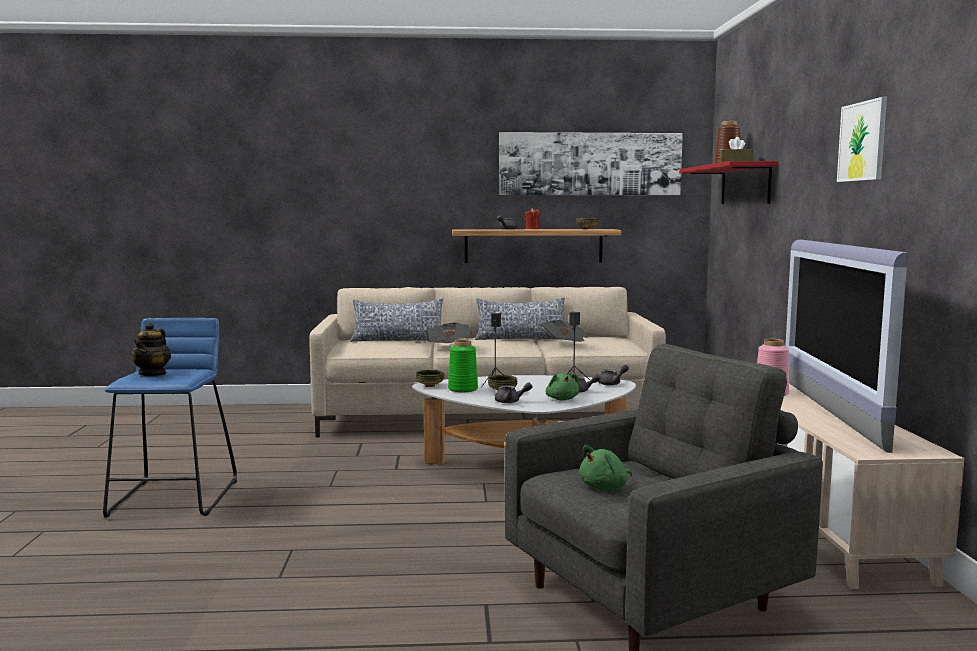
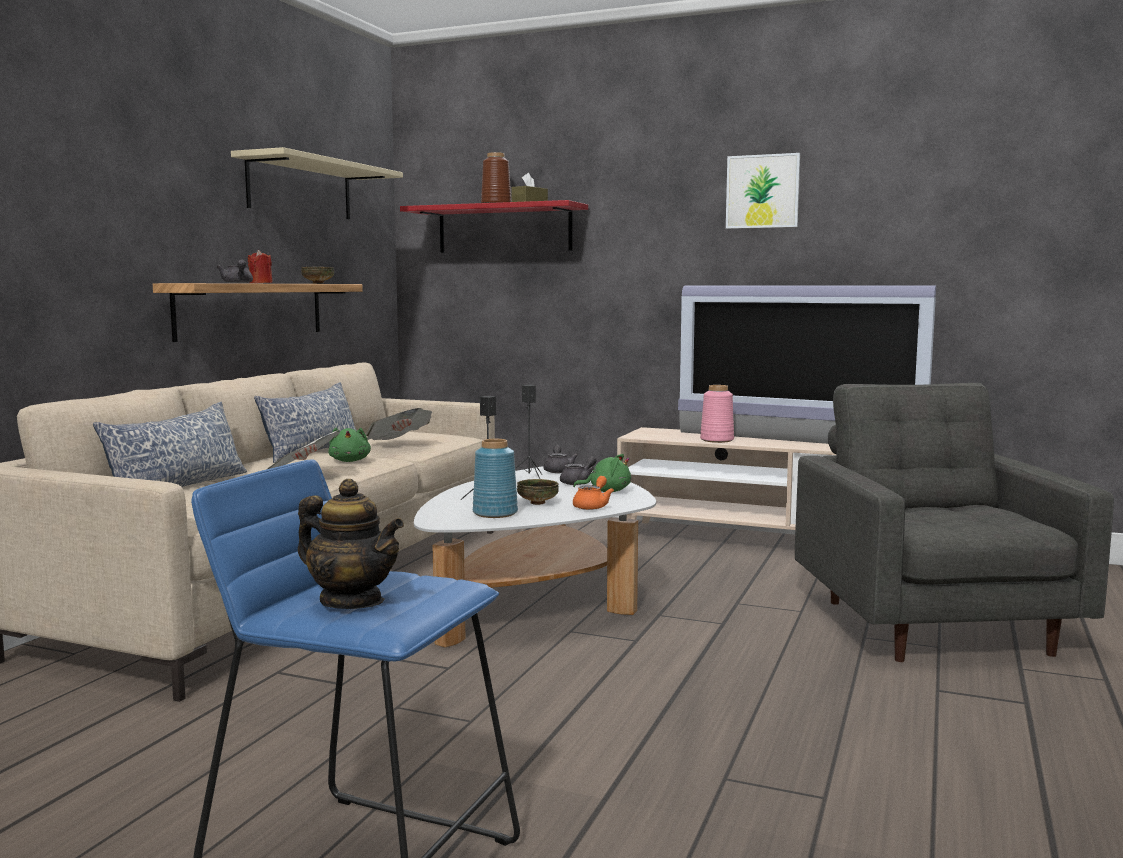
camera: 65 degrees left, 0 degrees up
bowl [416,370,444,387] -> none
green vase [448,340,478,392] -> blue vase [473,439,518,518]
grey teapot [495,382,532,403] -> orange teapot [573,476,614,510]
picture [499,132,683,195] -> beige shelf [231,147,403,219]
green plush toy [579,445,632,490] -> green plush toy moved to [328,428,371,462]

